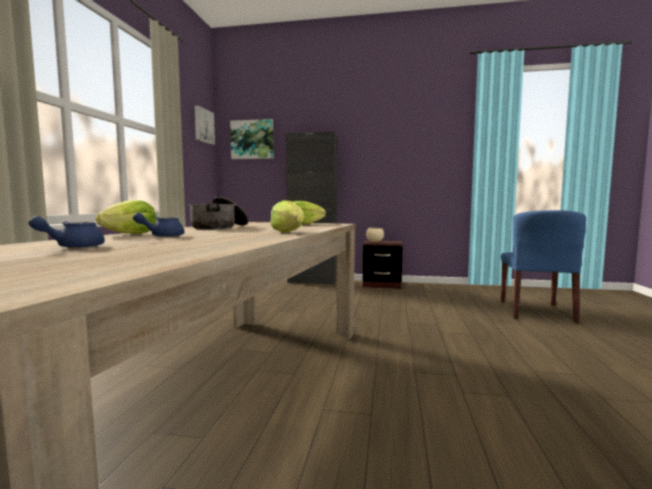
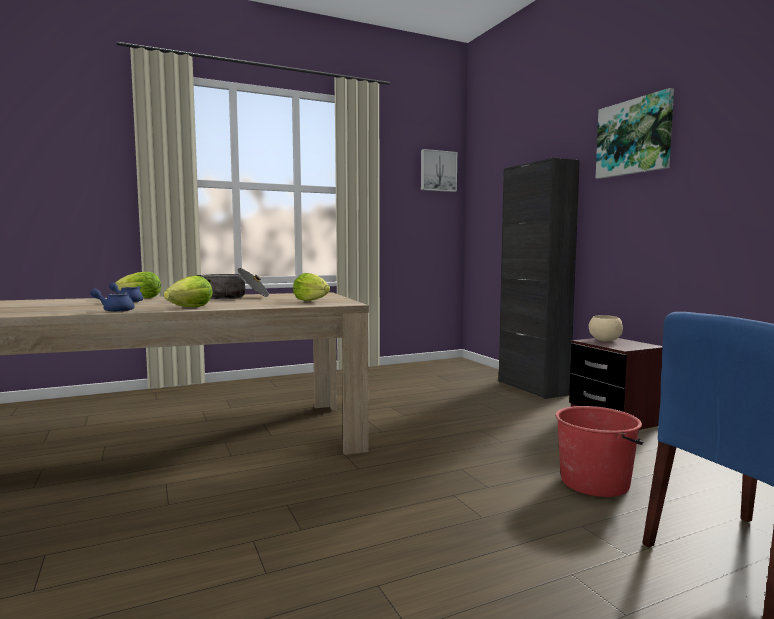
camera: 55 degrees right, 0 degrees up
blue teapot [28,216,105,248] -> blue teapot moved to [90,289,135,312]
picture [230,119,274,159] -> picture moved to [596,88,674,179]
none -> red bucket [555,406,643,497]

